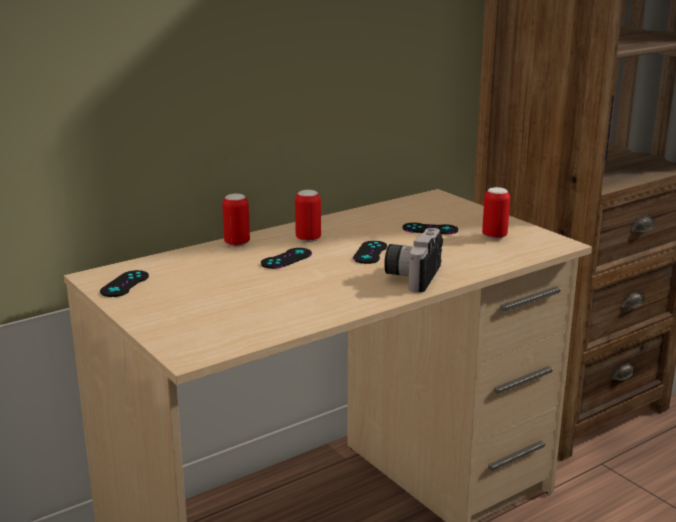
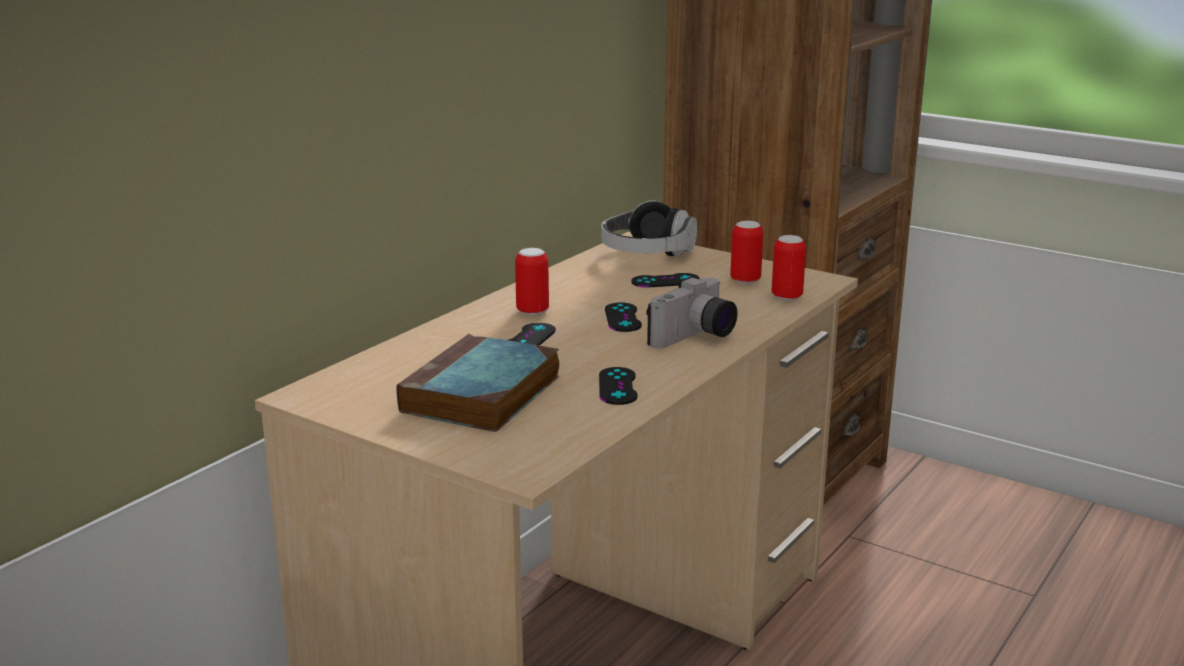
camera: 20 degrees left, 0 degrees up
black game controller [100,270,149,297] -> black game controller moved to [599,367,638,405]
can [222,194,250,247] -> can moved to [771,235,806,301]
camera [384,228,443,292] -> camera turned 135 degrees counterclockwise [646,277,737,349]
none -> book [396,334,559,432]
none -> headphones [601,200,697,256]

